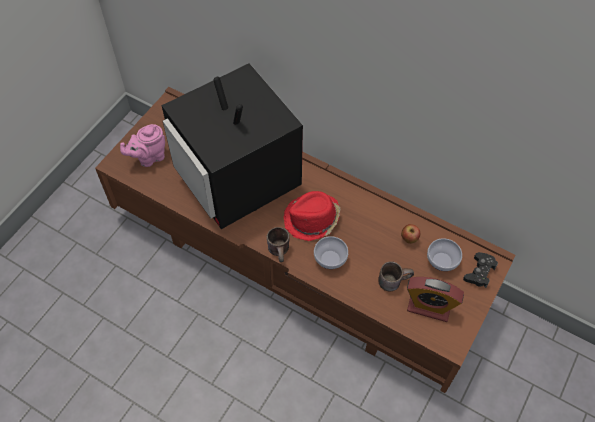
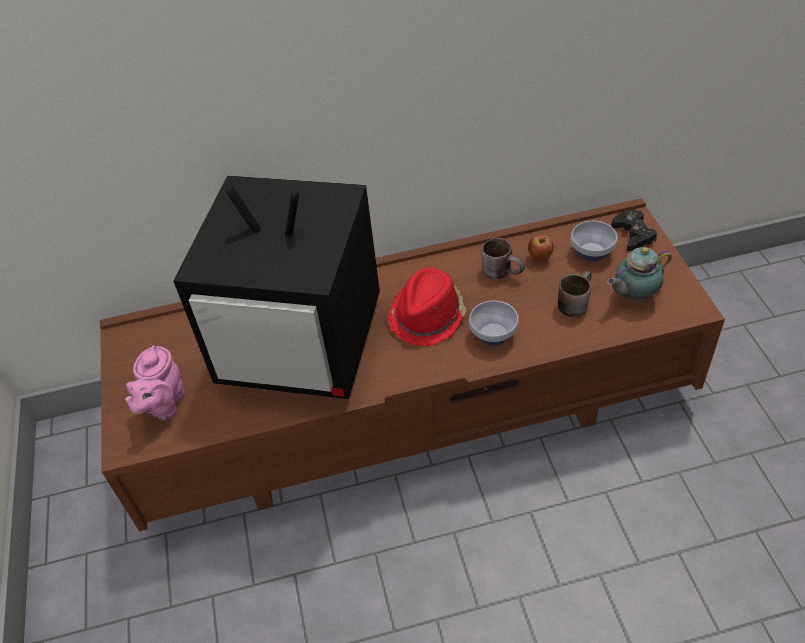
camera: 40 degrees left, 10 degrees down
brown mug [267,227,290,262] -> brown mug moved to [482,238,525,279]
alarm clock [407,277,464,322] -> teapot [607,247,672,302]

